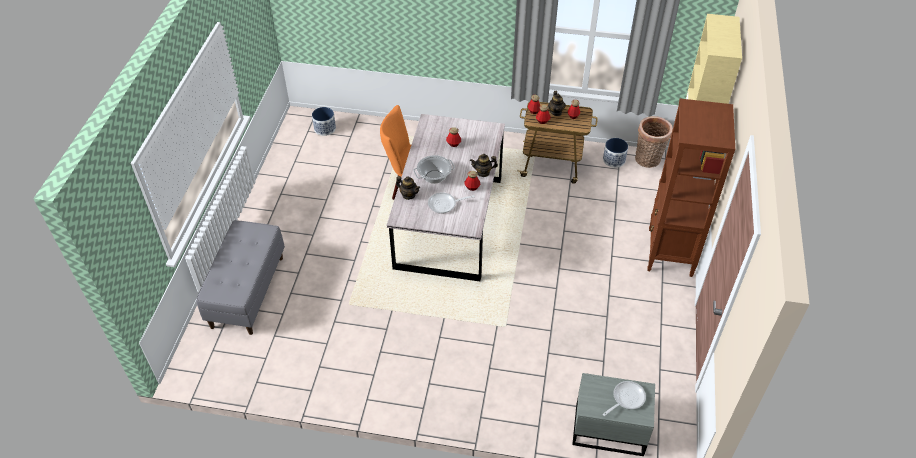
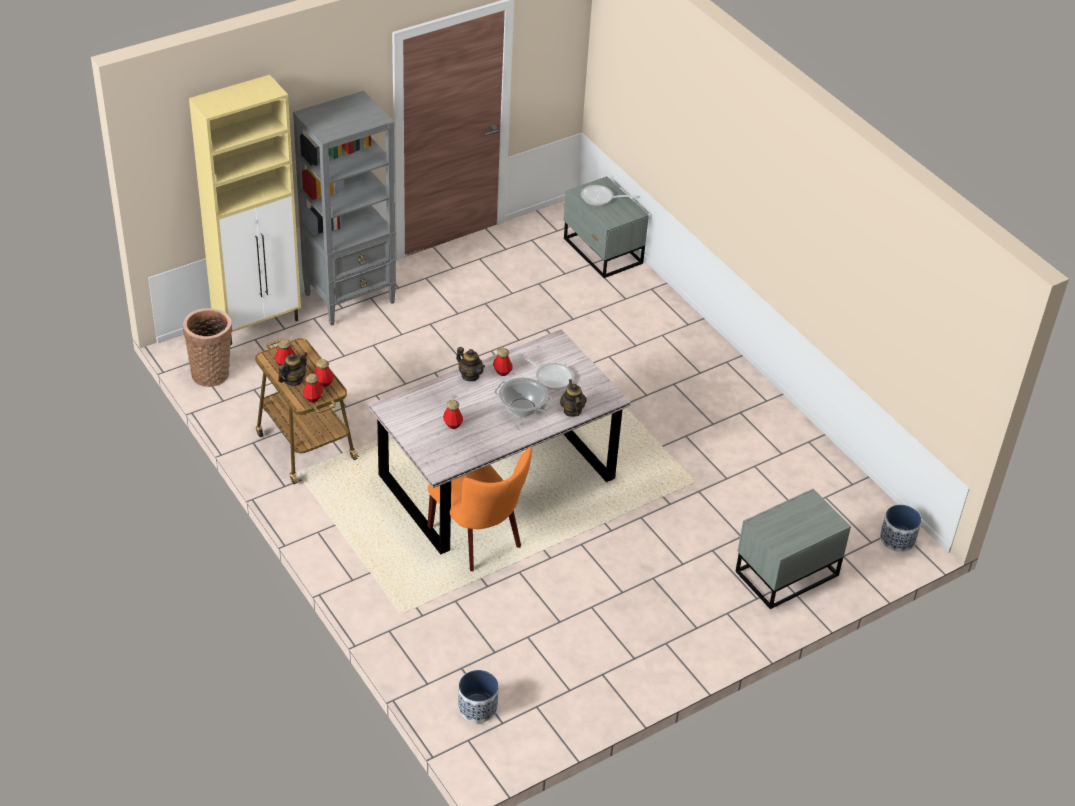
camera: 135 degrees left, 5 degrees down
grey bench [196,220,285,335] -> grey nightstand [735,489,851,609]
planter [603,138,628,168] -> planter moved to [880,505,921,552]
brown bookcase [647,99,735,277] -> grey bookcase [293,91,396,326]

